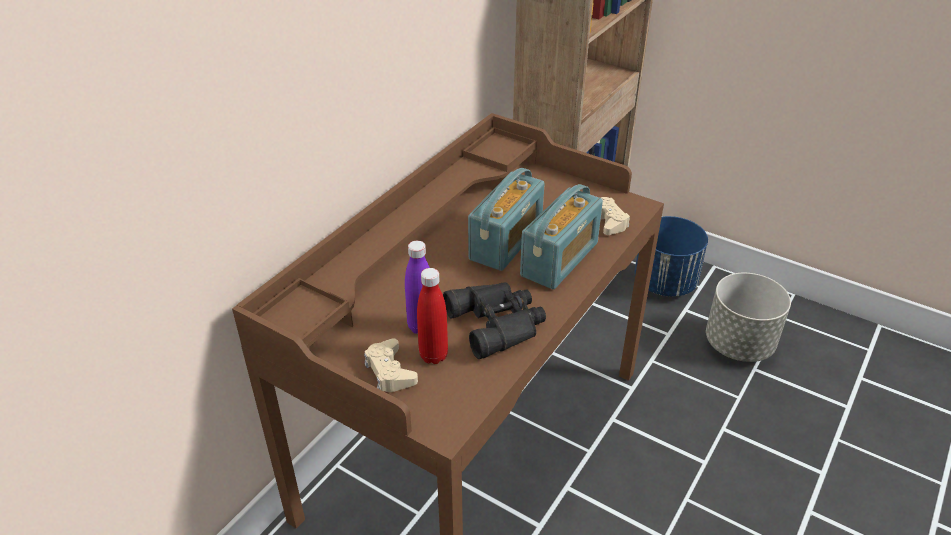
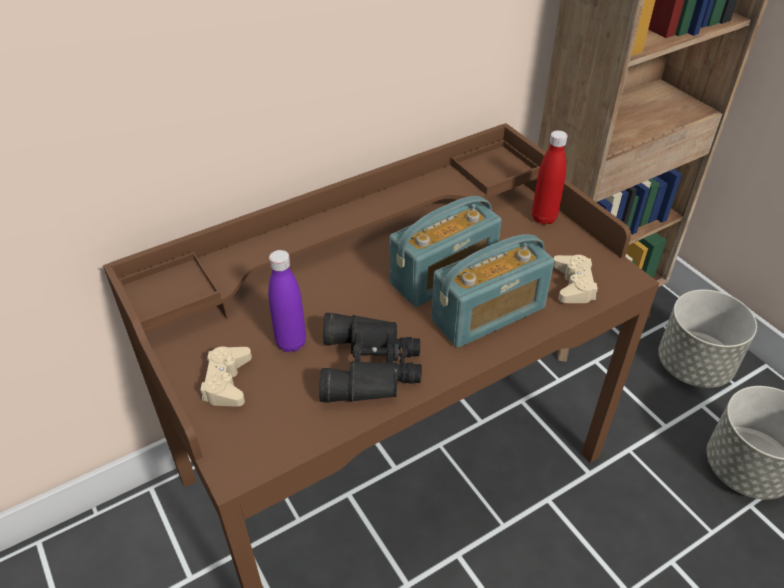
camera: 25 degrees right, 5 degrees up
red bottle [417,268,448,364] -> red bottle moved to [532,130,568,225]
blue planter [634,216,708,297] -> grey planter [658,290,757,388]

